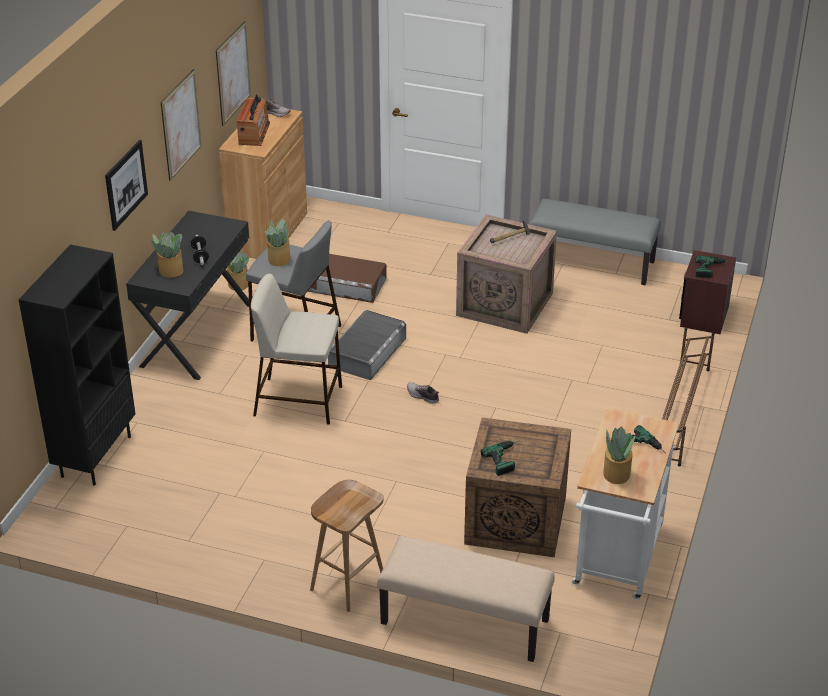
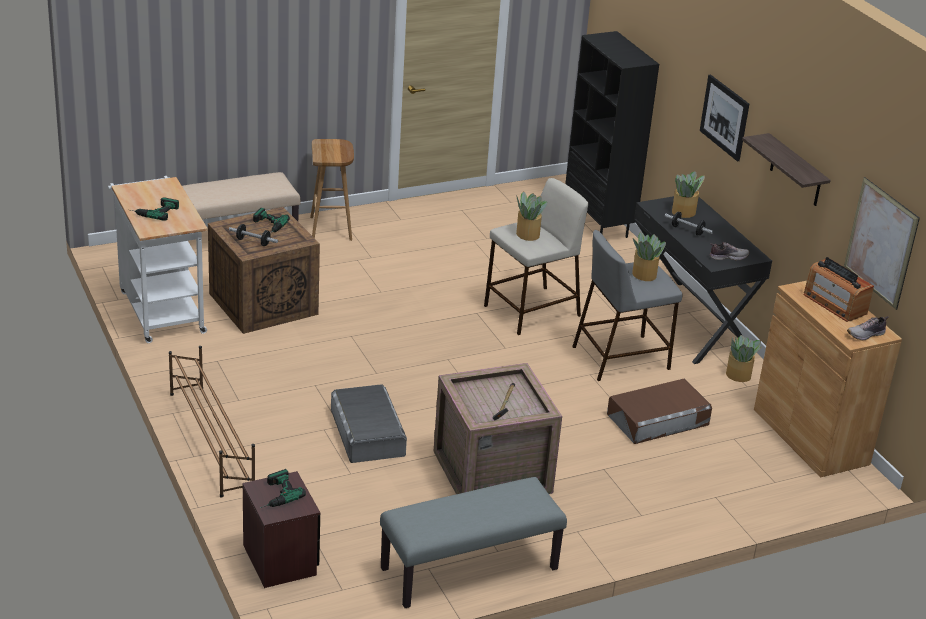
camera: 135 degrees right, 5 degrees down
picture [161,69,202,181] -> shelf [742,133,831,206]
grey storage box [328,310,406,380] -> grey storage box moved to [331,384,407,463]
shoe [407,382,439,404] -> shoe moved to [710,242,749,260]
potted plant [603,427,635,484] -> potted plant moved to [516,191,547,241]
none -> dumbbell [229,224,278,246]

